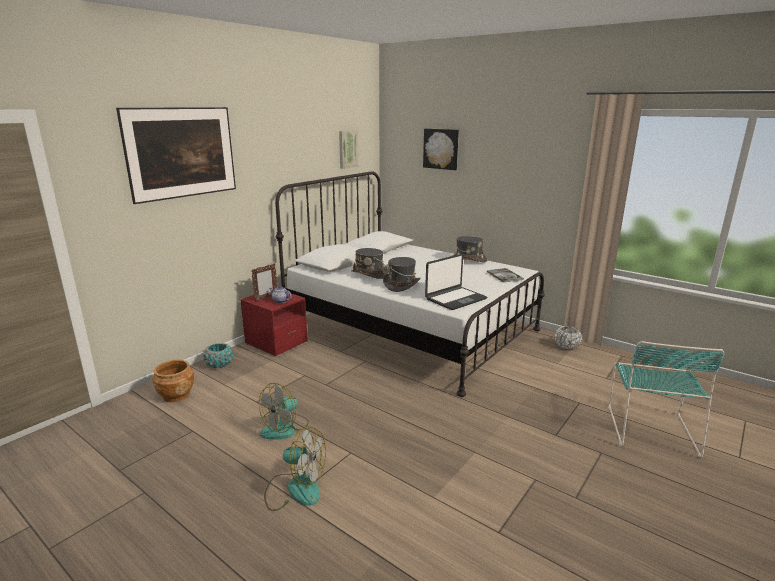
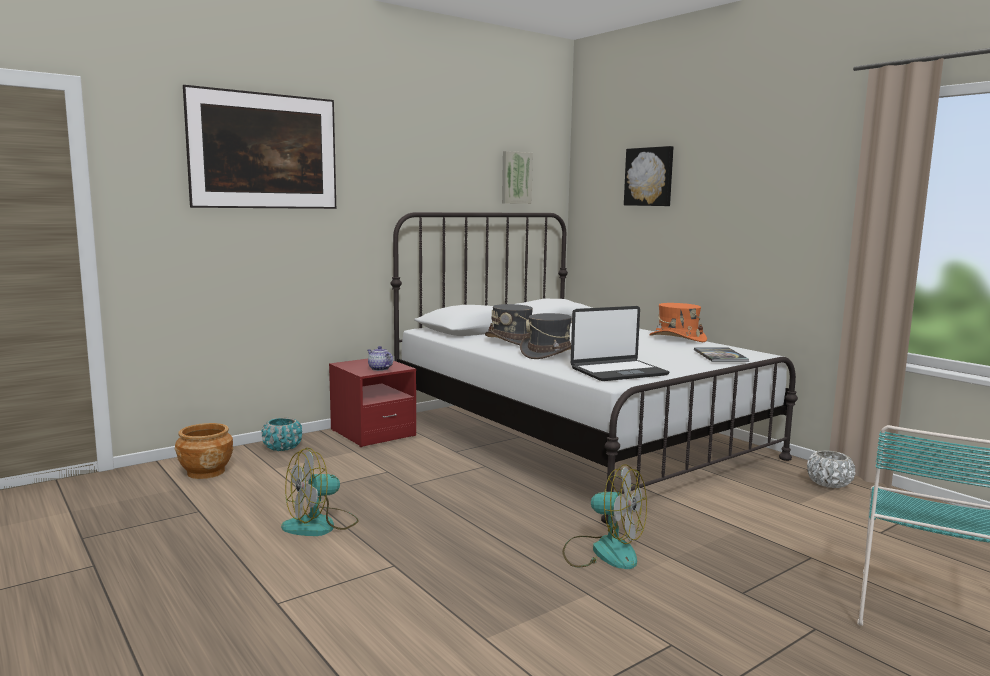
camera: 15 degrees right, 10 degrees down
picture frame [251,263,277,301] -> none
fan [264,426,326,511] -> fan moved to [562,465,647,569]
grey hat [453,236,487,263] -> orange hat [649,303,707,342]

